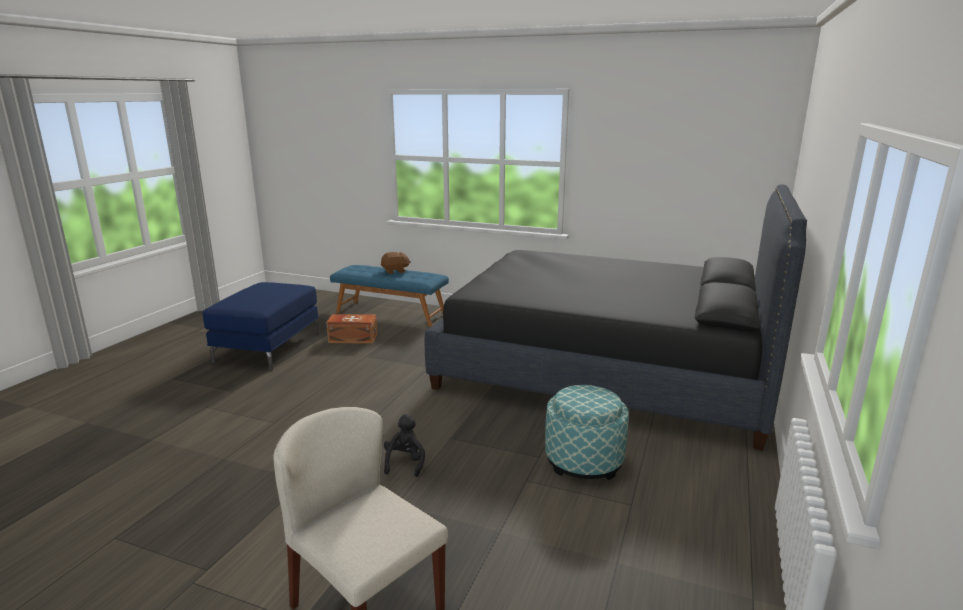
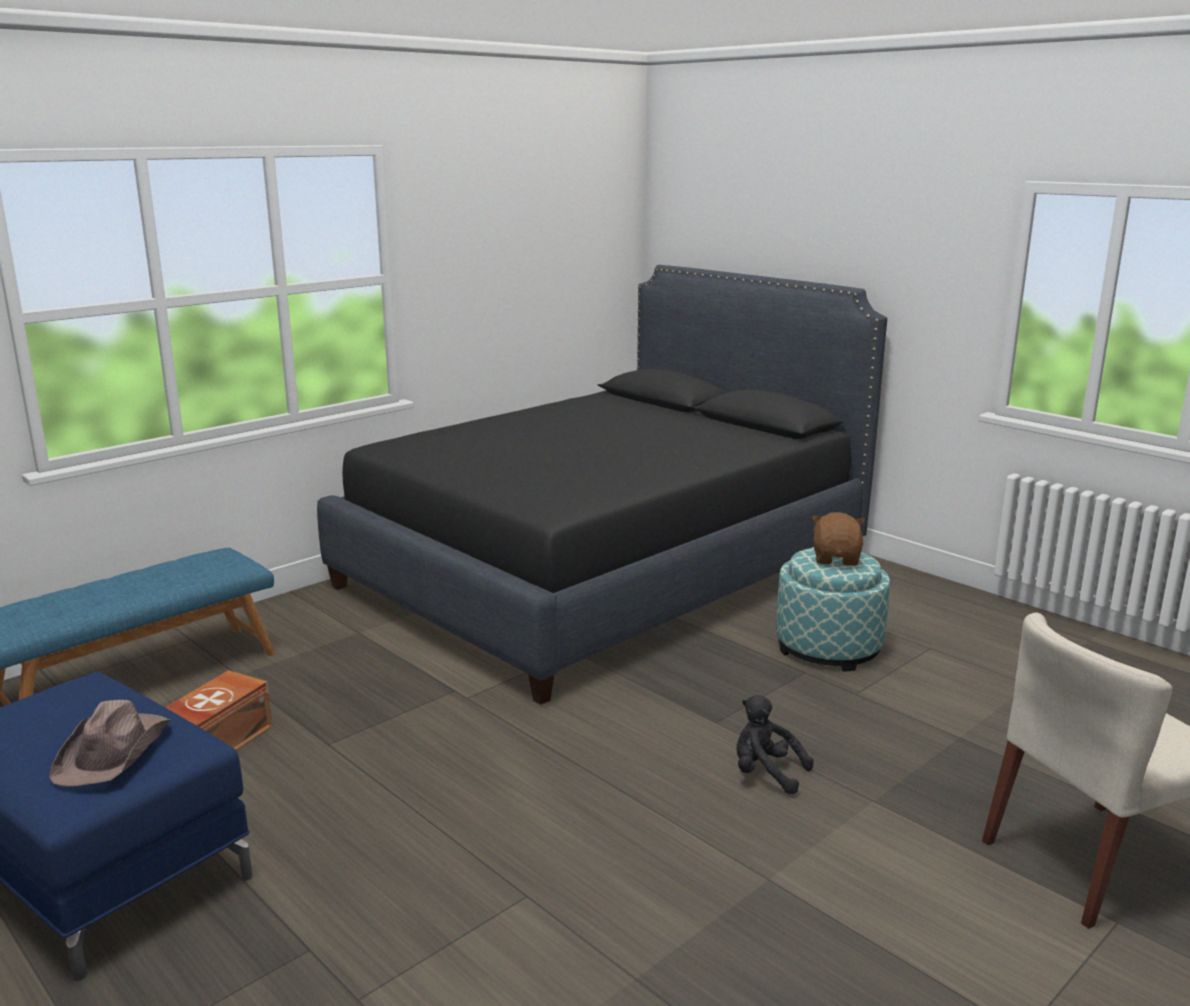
camera: 65 degrees left, 0 degrees up
brown plush toy [381,252,411,274] -> brown plush toy moved to [812,512,865,566]
none -> brown hat [49,700,171,786]

